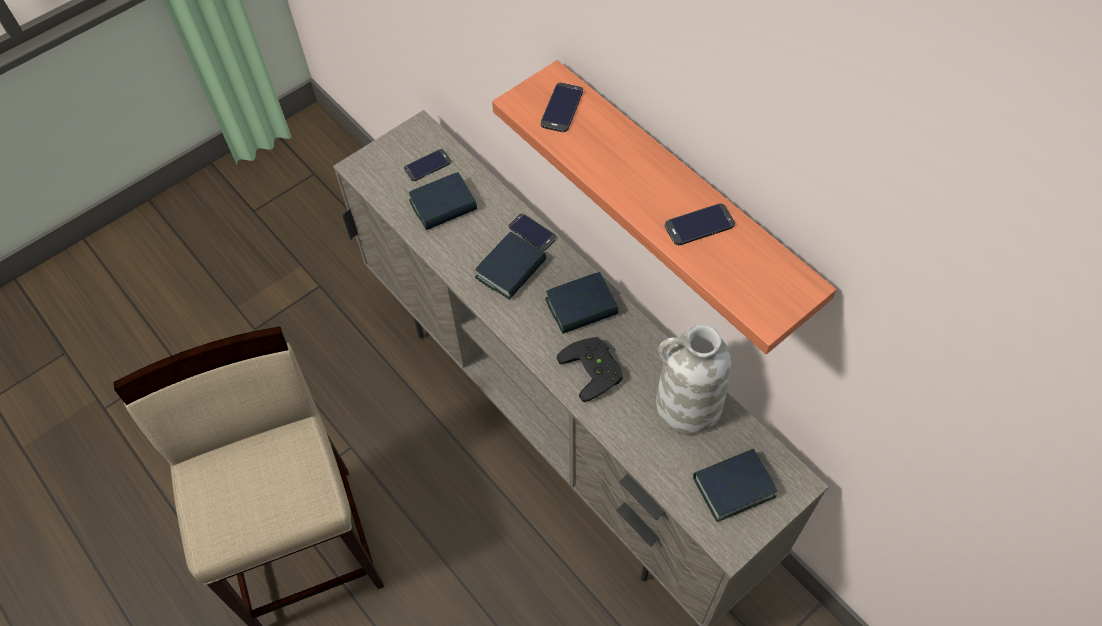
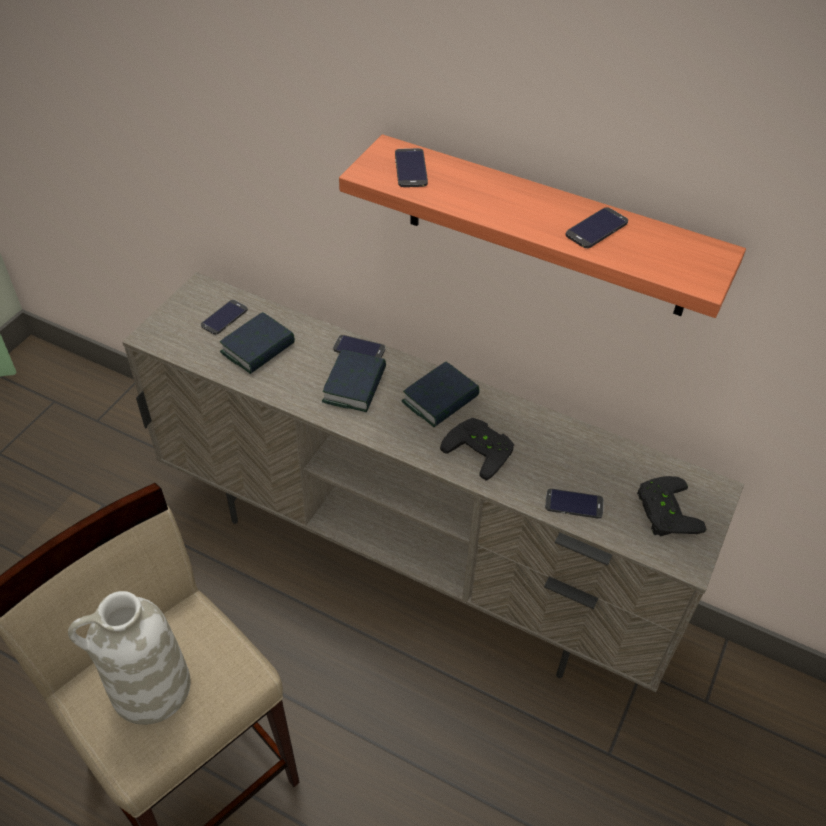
camera: 25 degrees left, 10 degrees down
white vase [656,325,731,435] -> white vase moved to [68,591,191,725]
book [693,449,777,522] -> black game controller [637,476,706,536]
none -> phone [545,489,604,518]

